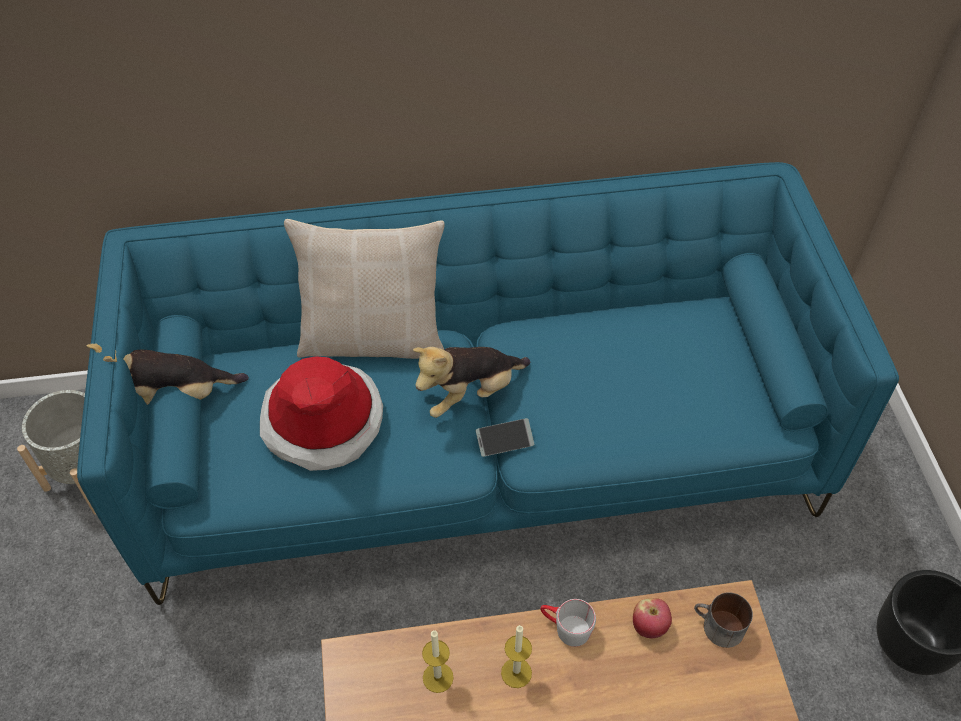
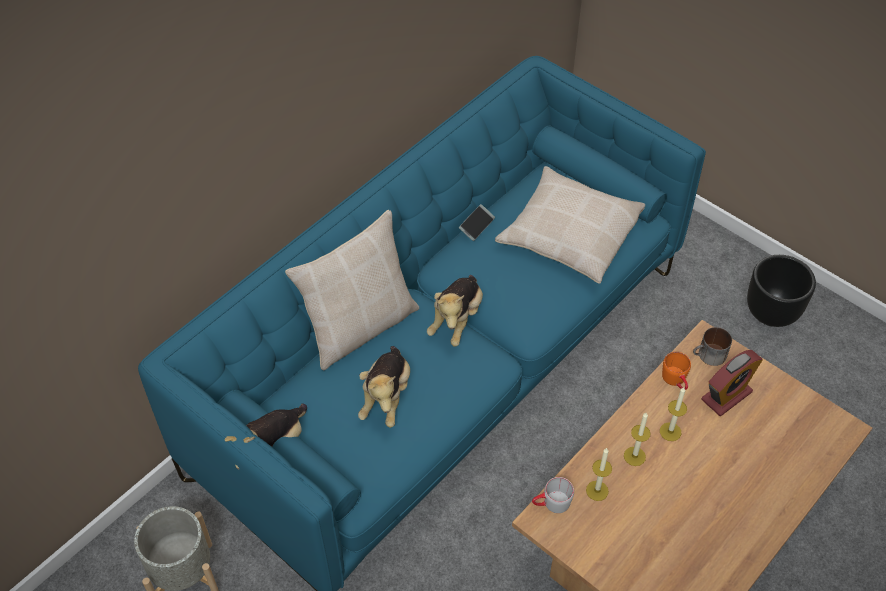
camera: 40 degrees left, 0 degrees up
hat [260,356,383,471] -> plush toy [358,346,410,428]
phone [476,418,534,457] -> phone moved to [459,204,495,241]
grey mug [540,599,596,647] -> grey mug moved to [532,477,574,513]
apple [633,598,672,638] -> orange mug [662,352,691,390]
none -> beige pillow [495,166,645,284]
none -> candle [660,387,687,441]
none -> alarm clock [702,350,763,416]

